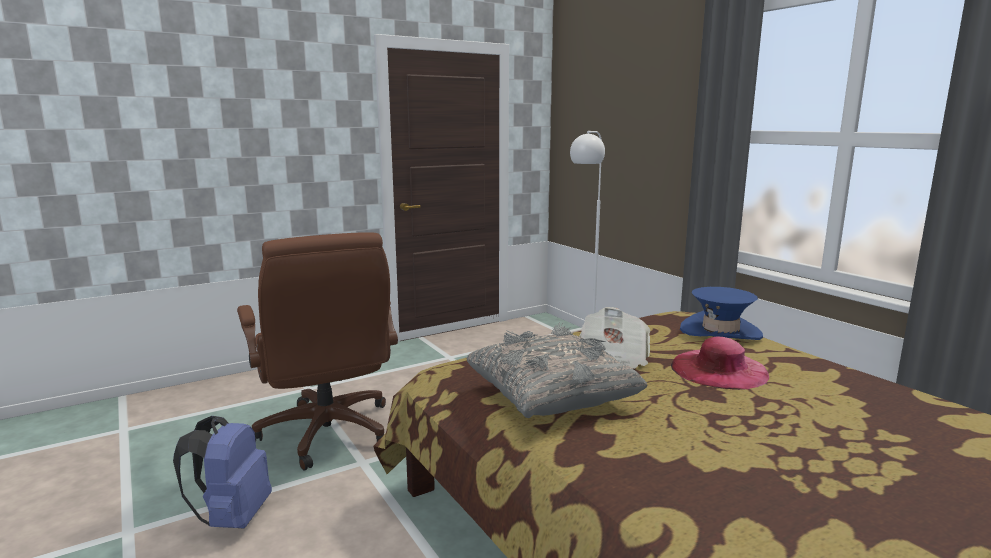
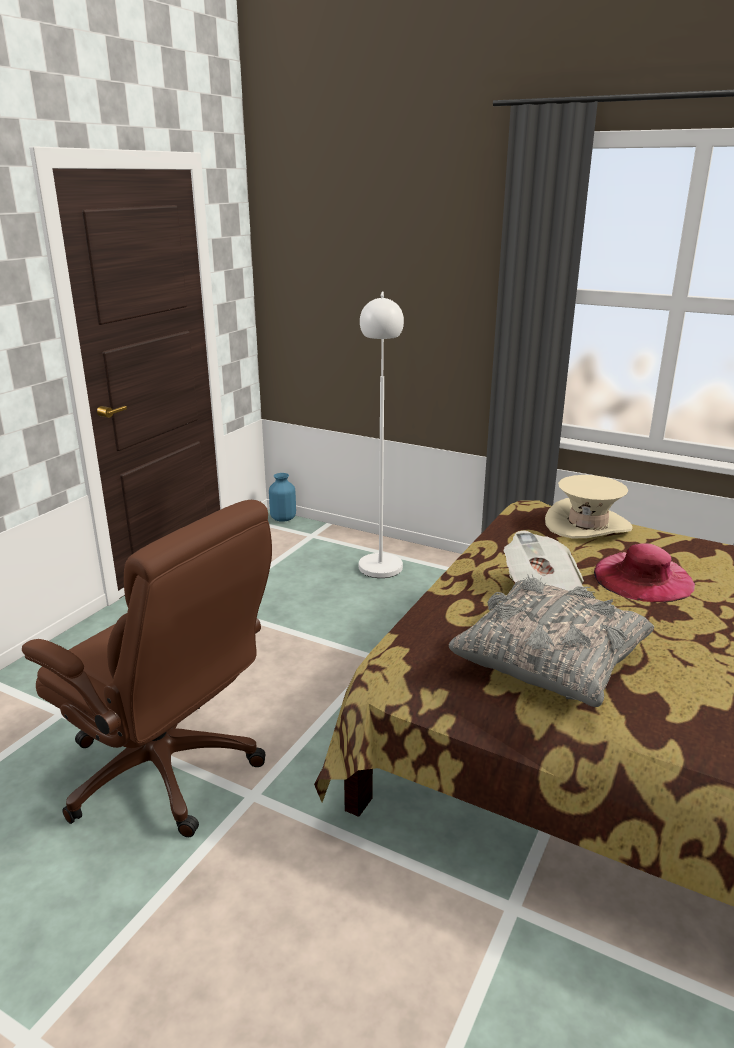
camera: 30 degrees left, 10 degrees up
blue backpack [173,416,272,529] -> none
blue hat [680,287,763,340] -> beige hat [545,475,633,538]
none -> blue vase [269,473,296,522]

